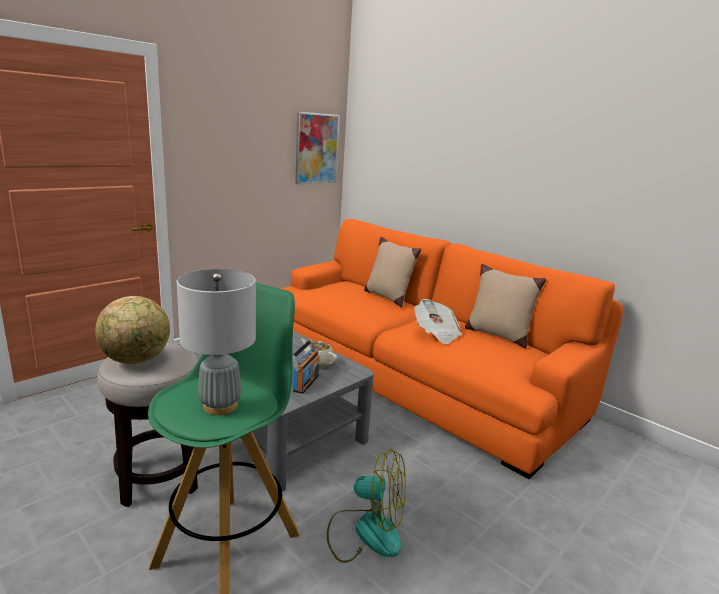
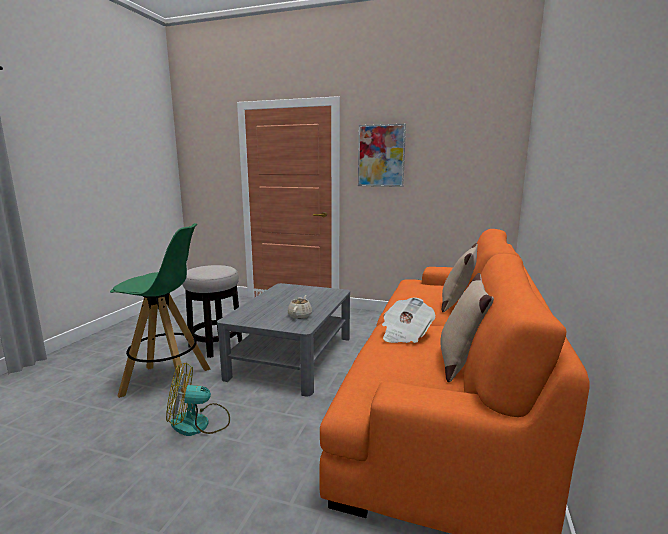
camera: 65 degrees right, 5 degrees down
globe [95,296,170,364] -> none
grey table lamp [177,269,256,415] -> none
radio [292,340,320,394] -> none
picture [295,112,339,184] -> picture moved to [358,124,406,187]
fan [327,449,406,563] -> fan turned 90 degrees clockwise [166,363,230,436]

